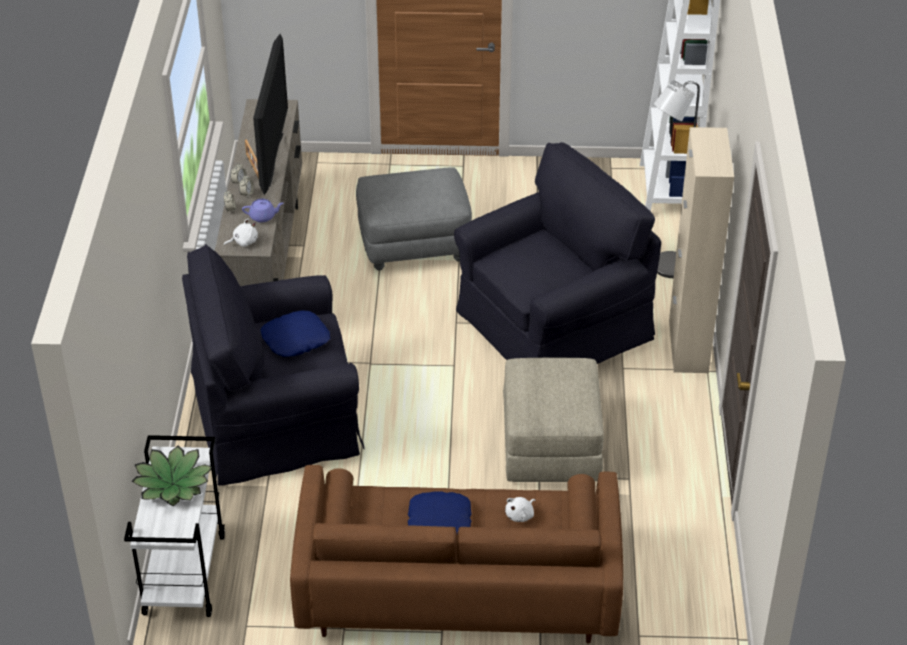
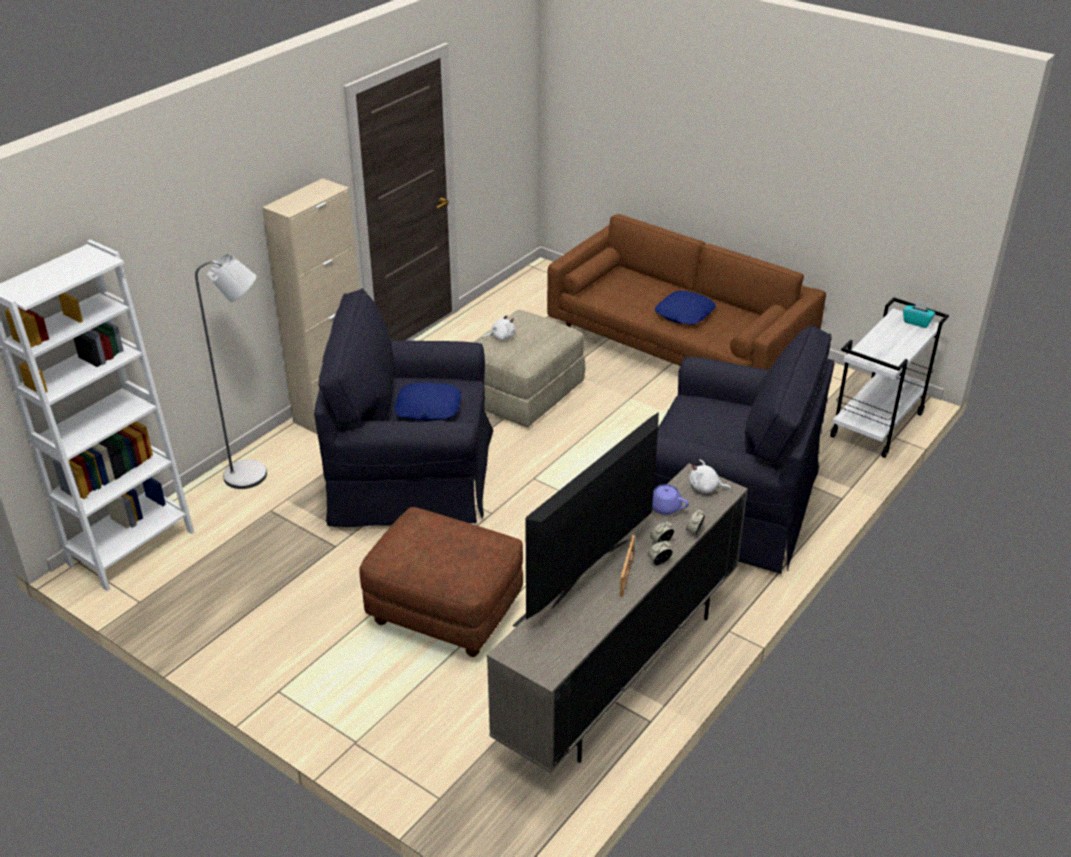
camera: 145 degrees left, 5 degrees down
potted plant [132,446,212,506] -> none
blue pillow [260,310,330,357] -> blue pillow moved to [394,382,461,421]
grey ottoman [356,167,472,271] -> brown ottoman [359,507,523,657]
white plush toy [505,497,535,522] -> white plush toy moved to [482,314,515,341]
none -> turquoise tissue box [903,300,935,328]

